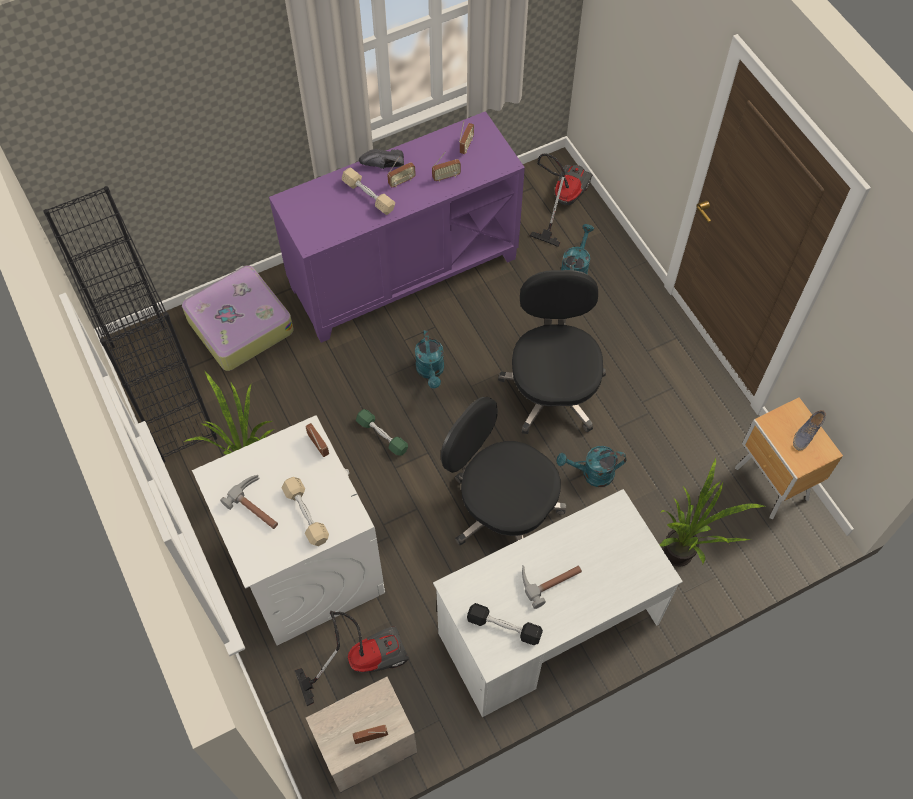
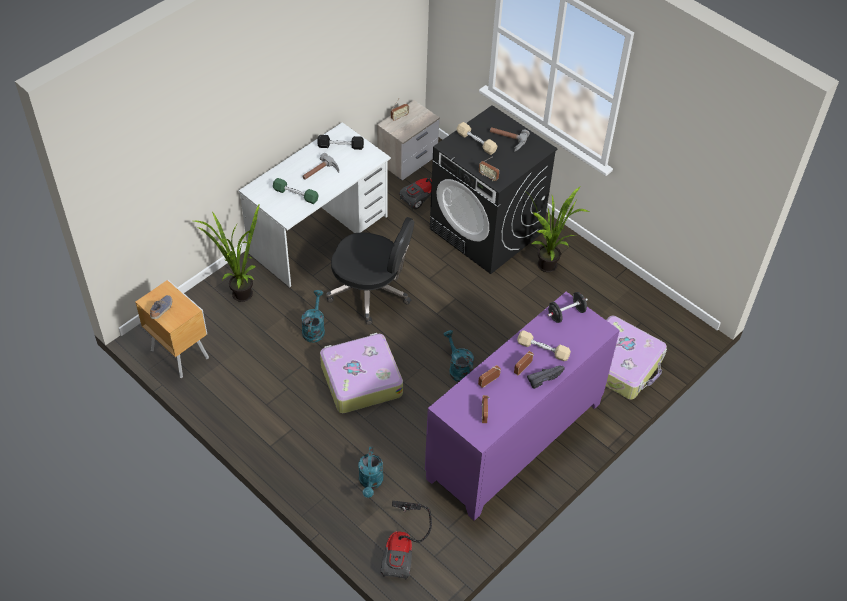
camera: 160 degrees right, 10 degrees down
black bookcase [43,186,217,463] -> none
white washing machine [192,416,385,645] -> black washing machine [430,105,558,274]
green dumbbell [356,409,408,456] -> green dumbbell moved to [273,178,318,204]
black office chair [498,270,606,434] -> suitcase [320,333,403,413]
turquoise watering can [557,446,627,487] -> turquoise watering can turned 60 degrees counterclockwise [301,290,325,343]
none -> black dumbbell [547,292,588,323]

